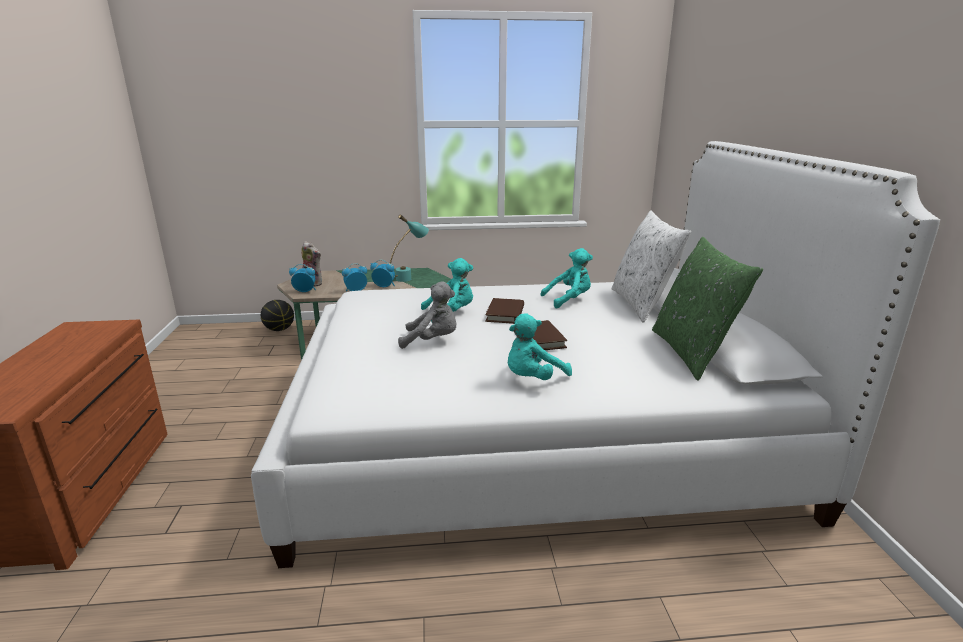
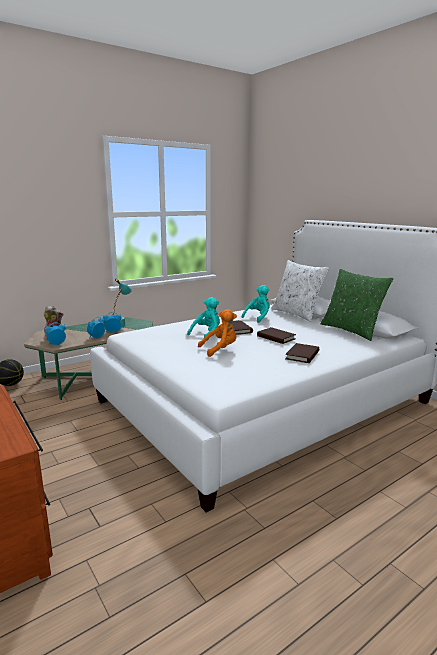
camera: 30 degrees left, 5 degrees down
grey plush toy [398,282,457,349] -> orange plush toy [198,309,237,357]
turquoise plush toy [508,314,572,380] -> brown book [286,343,319,363]

